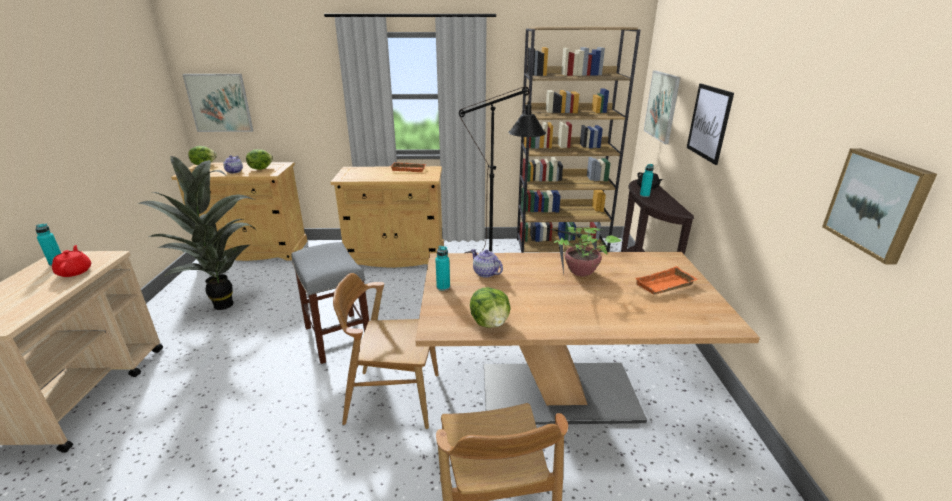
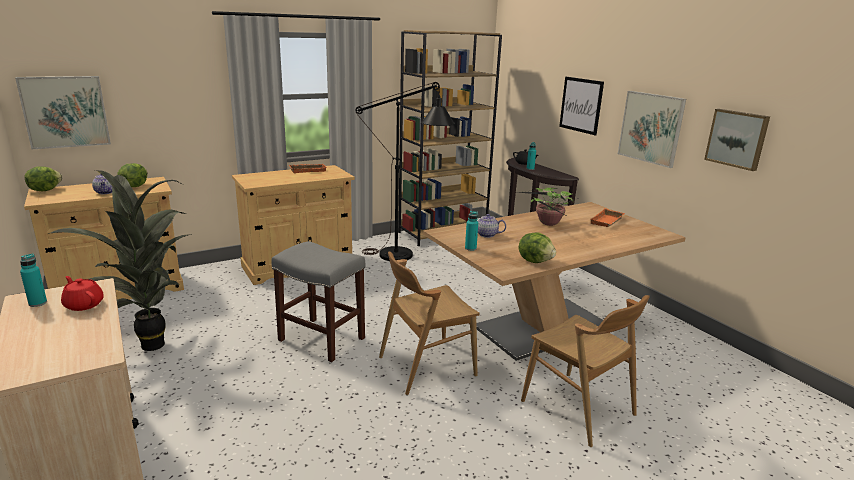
camera: 30 degrees left, 5 degrees down
picture [644,71,681,144] -> picture moved to [618,91,686,168]

